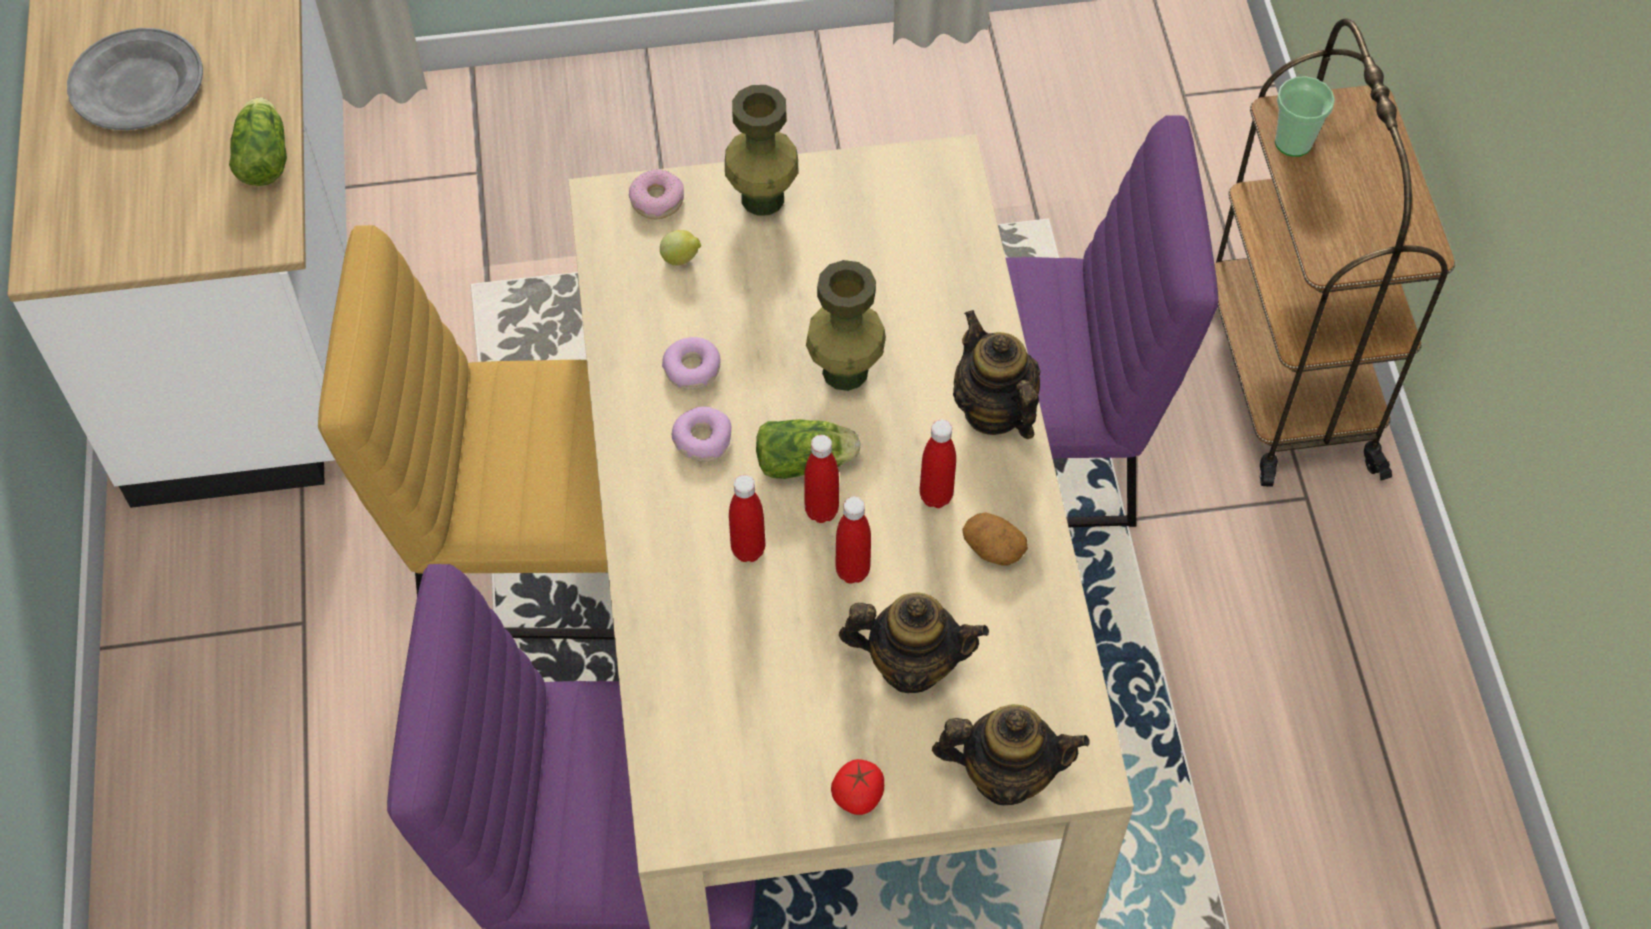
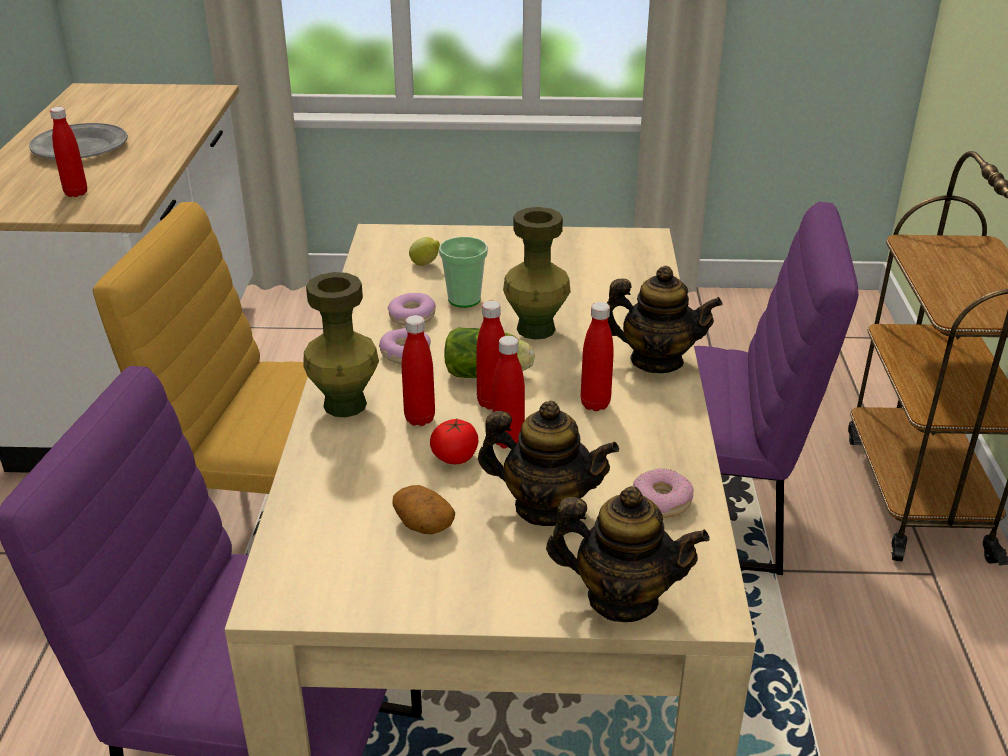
camera: 10 degrees right, 25 degrees down
lettuce [229,97,287,186] -> none
donut [629,169,684,219] -> donut moved to [633,469,694,518]
green vase [725,85,799,216] -> green vase moved to [303,272,379,417]
tomato [831,759,884,815] -> tomato moved to [430,419,478,464]
teapot [953,310,1040,439] -> teapot turned 120 degrees clockwise [607,266,723,373]
potato [963,512,1028,565] -> potato moved to [393,485,455,534]
cup [1275,76,1335,157] -> cup moved to [439,237,488,308]
none -> red bottle [50,107,87,197]

